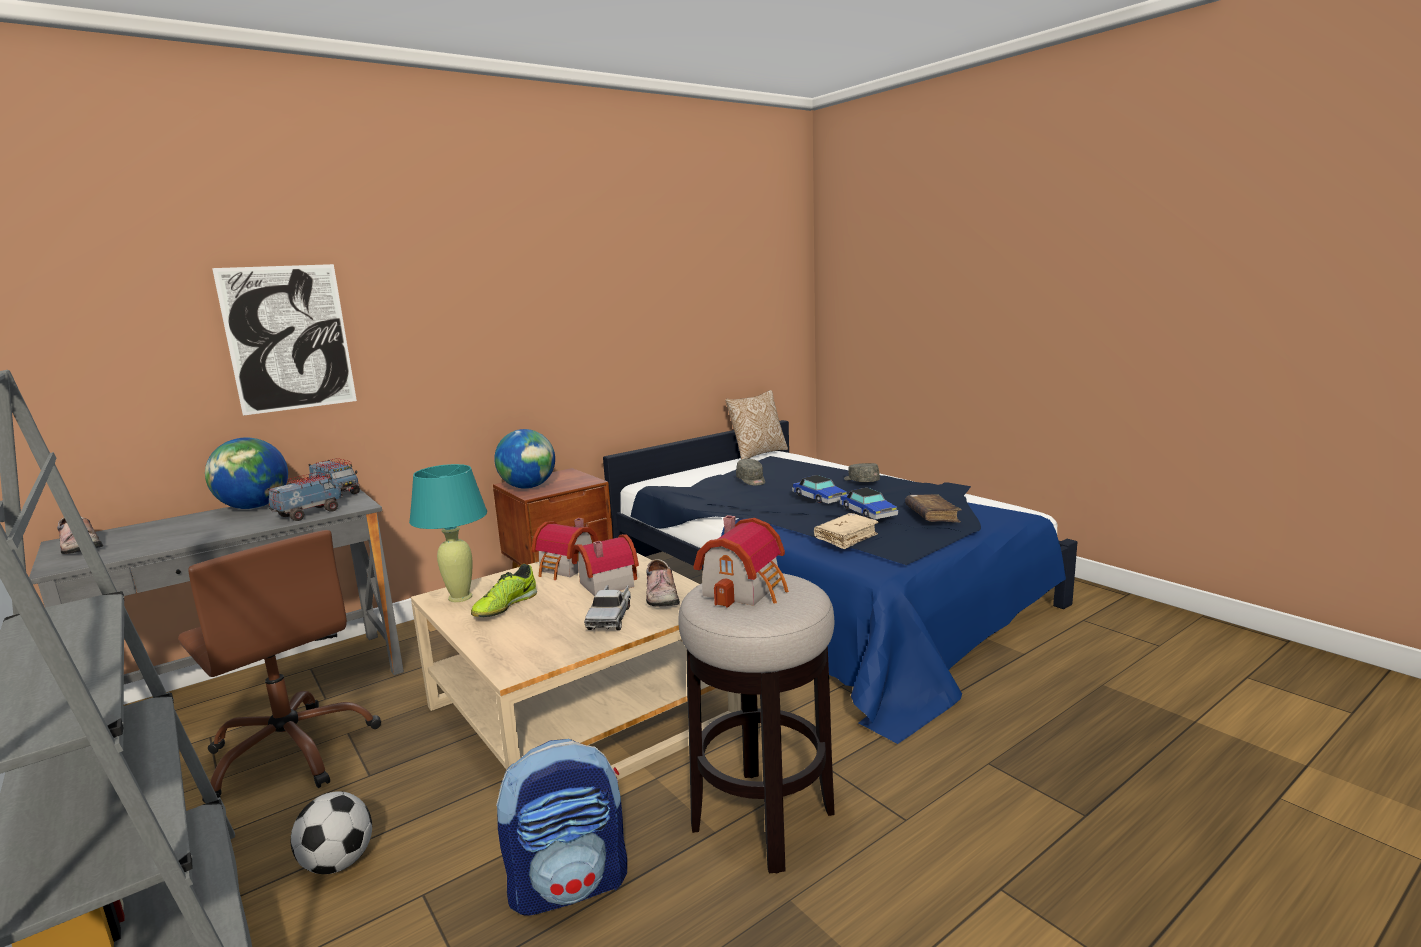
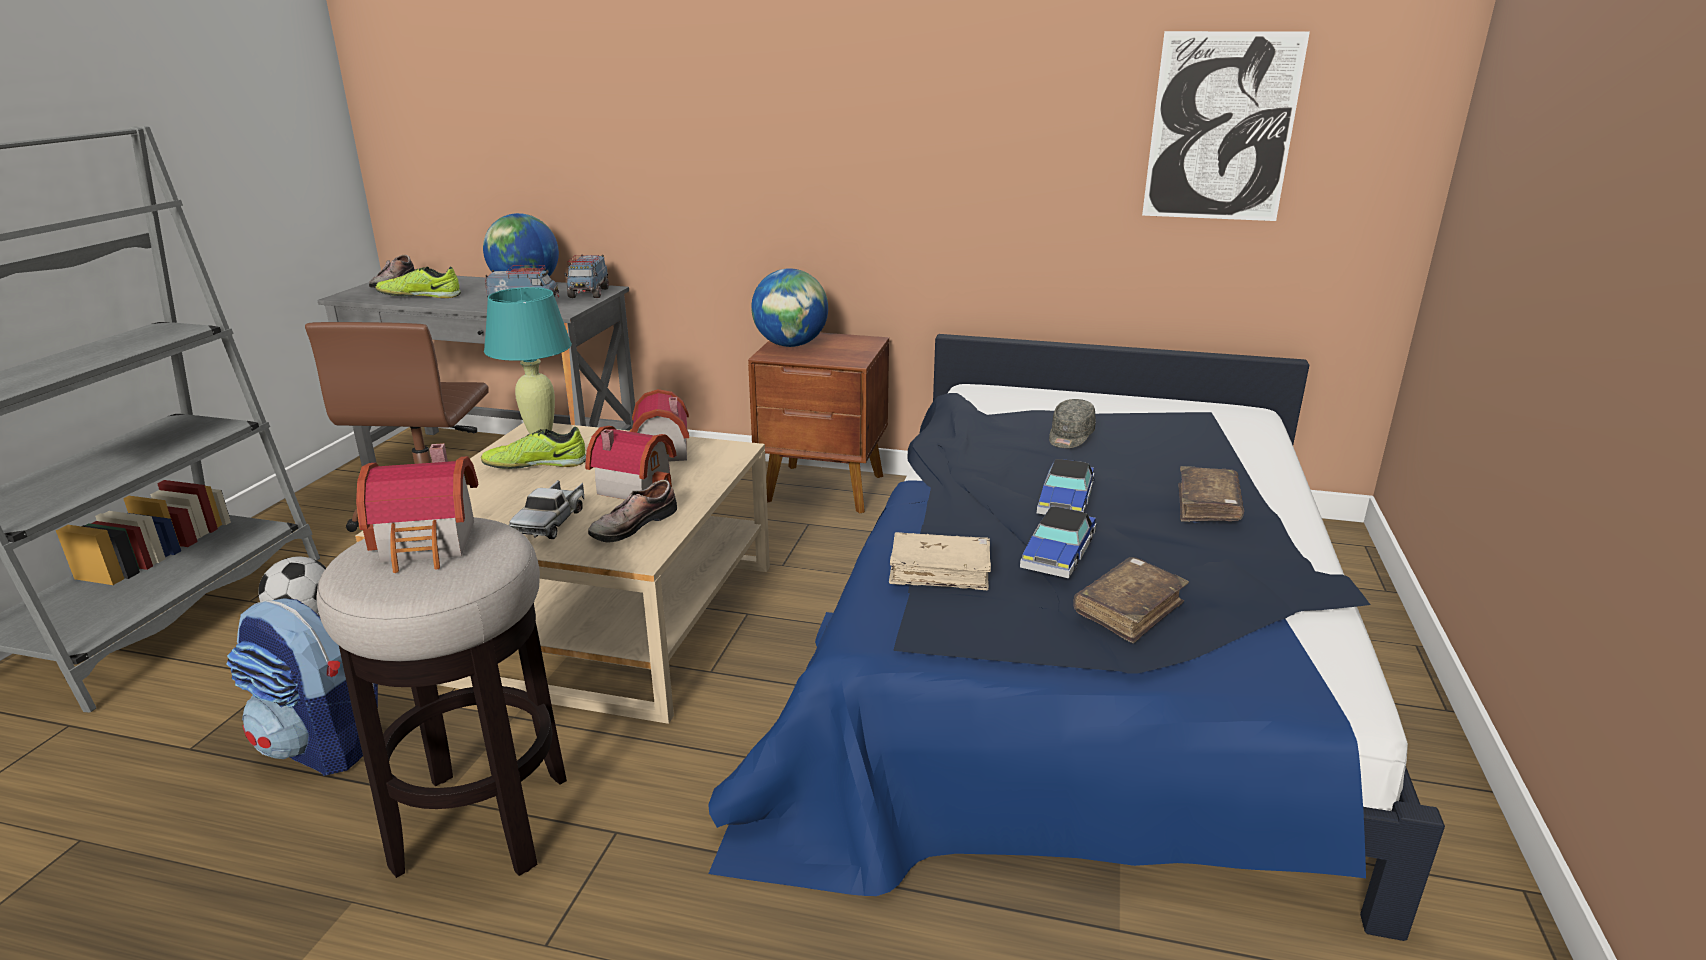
camera: 50 degrees right, 10 degrees up
picture [212,264,357,416] -> picture moved to [1142,31,1310,221]
toy truck [584,585,631,630] -> toy truck turned 45 degrees counterclockwise [509,480,584,539]
pillow [725,390,788,459] -> none
grey cap [844,463,880,482] -> brown book [1178,466,1244,522]
none -> shoe [376,266,461,298]

